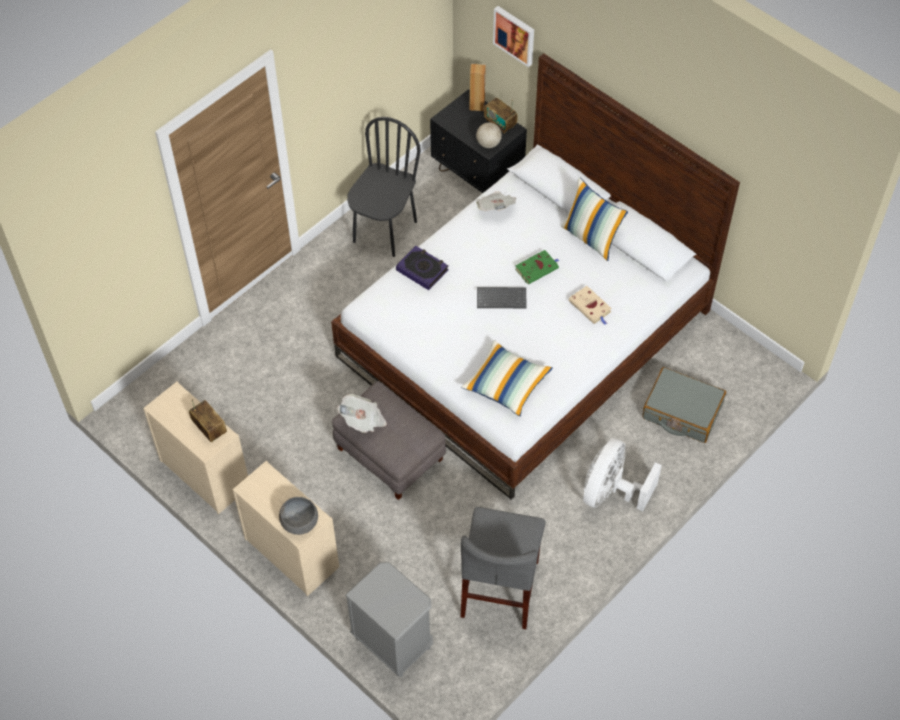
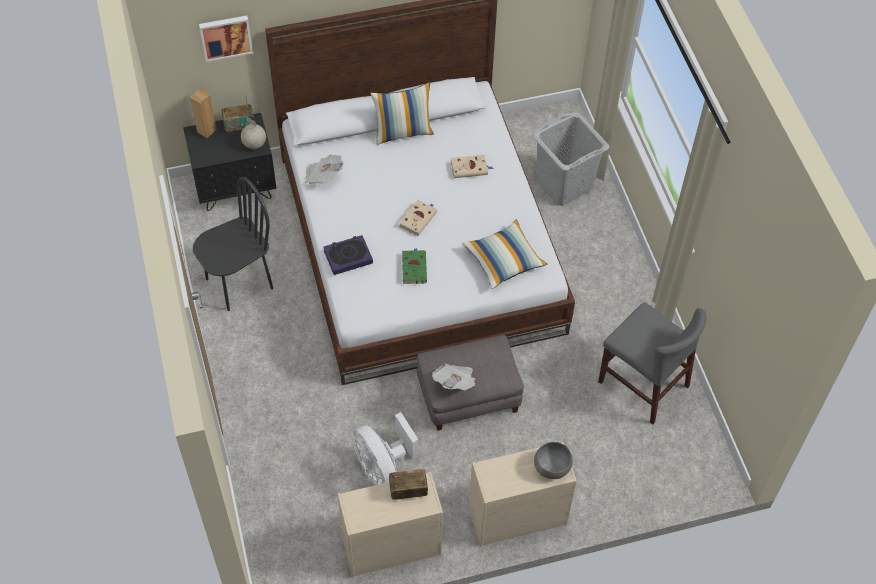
camera: 60 degrees left, 0 degrees up
grey nightstand [345,562,433,677] -> none
black chair [347,117,421,257] -> black chair turned 90 degrees clockwise [193,177,273,311]
keyboard [477,287,527,308] -> beige book [399,200,437,236]
green book [515,250,559,285] -> green book moved to [402,248,427,284]
white fan [583,438,662,511] -> white fan moved to [354,412,419,485]
grey suitcase [642,367,726,443] -> grey laundry basket [532,112,609,206]

